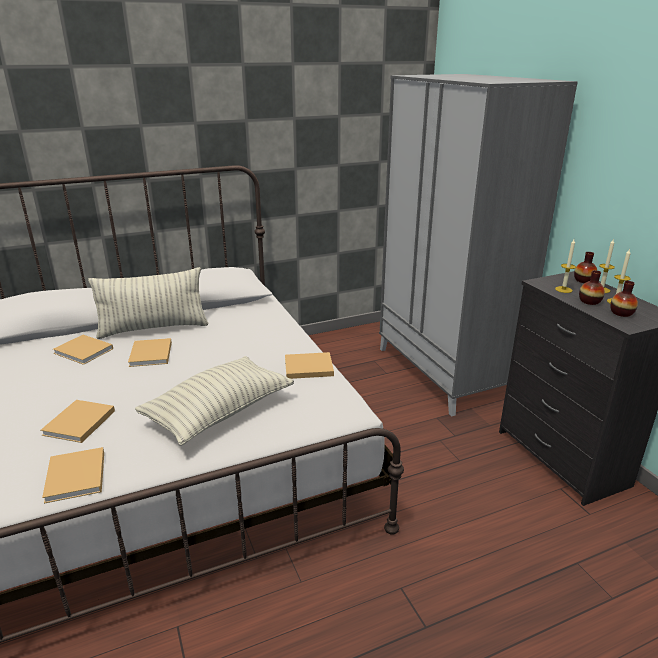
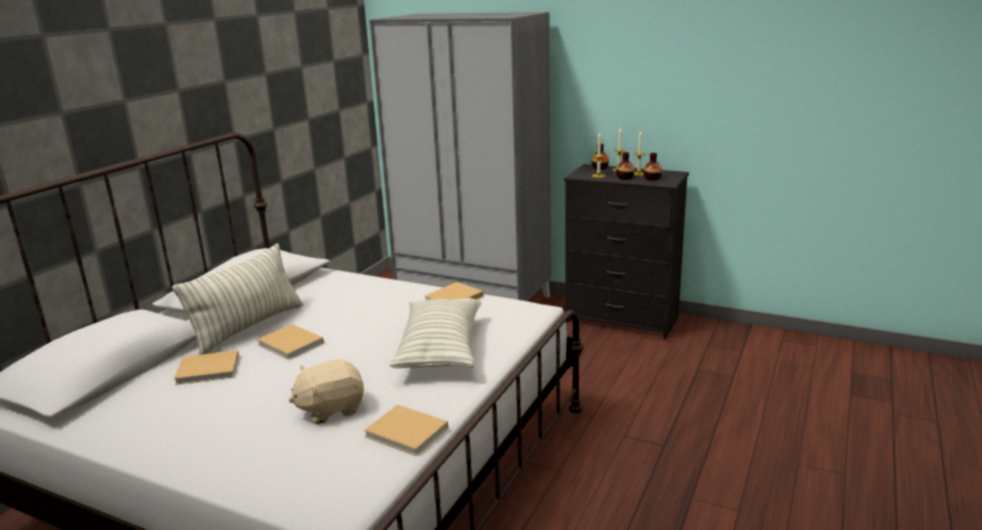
camera: 40 degrees left, 5 degrees down
beige book [40,400,115,443] -> beige plush toy [289,359,364,424]

